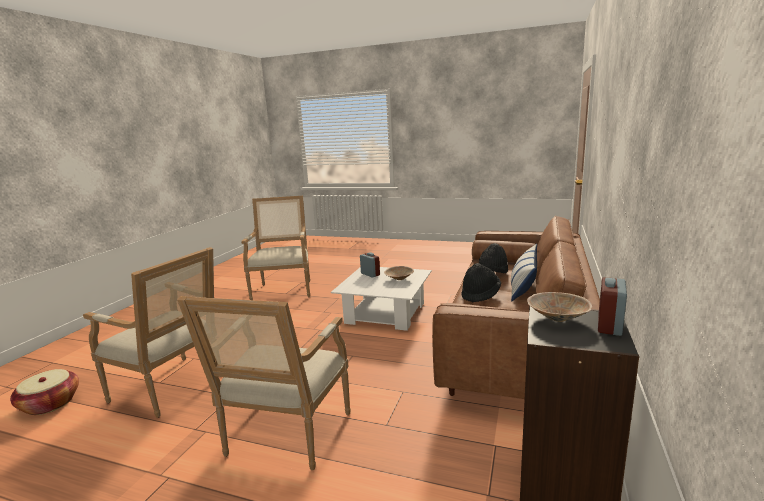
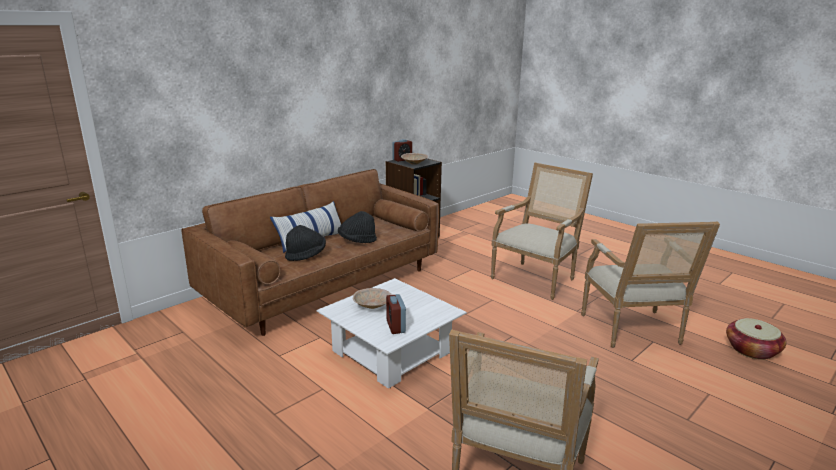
camera: 155 degrees left, 5 degrees up
armchair [83,247,214,418] -> armchair turned 150 degrees counterclockwise [581,222,720,348]

